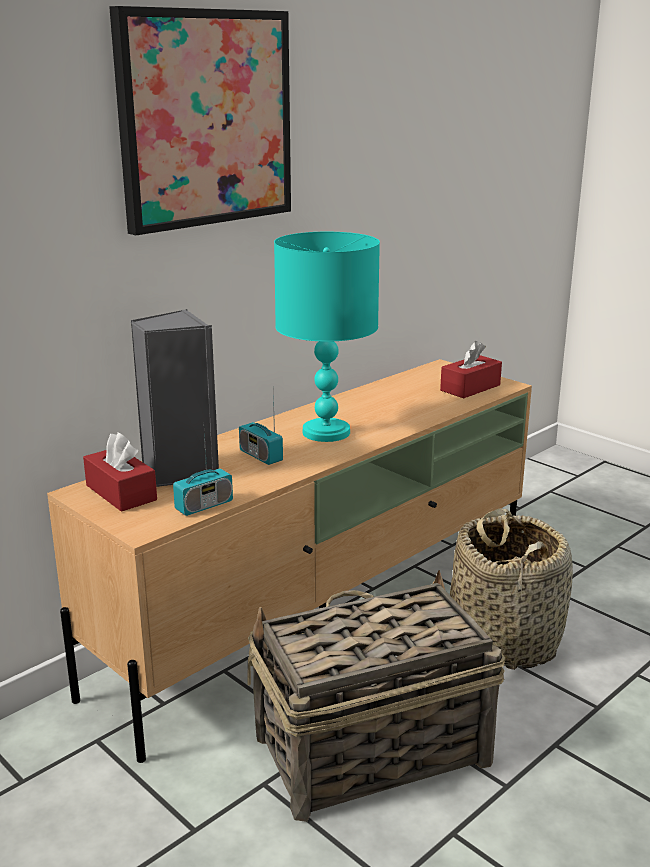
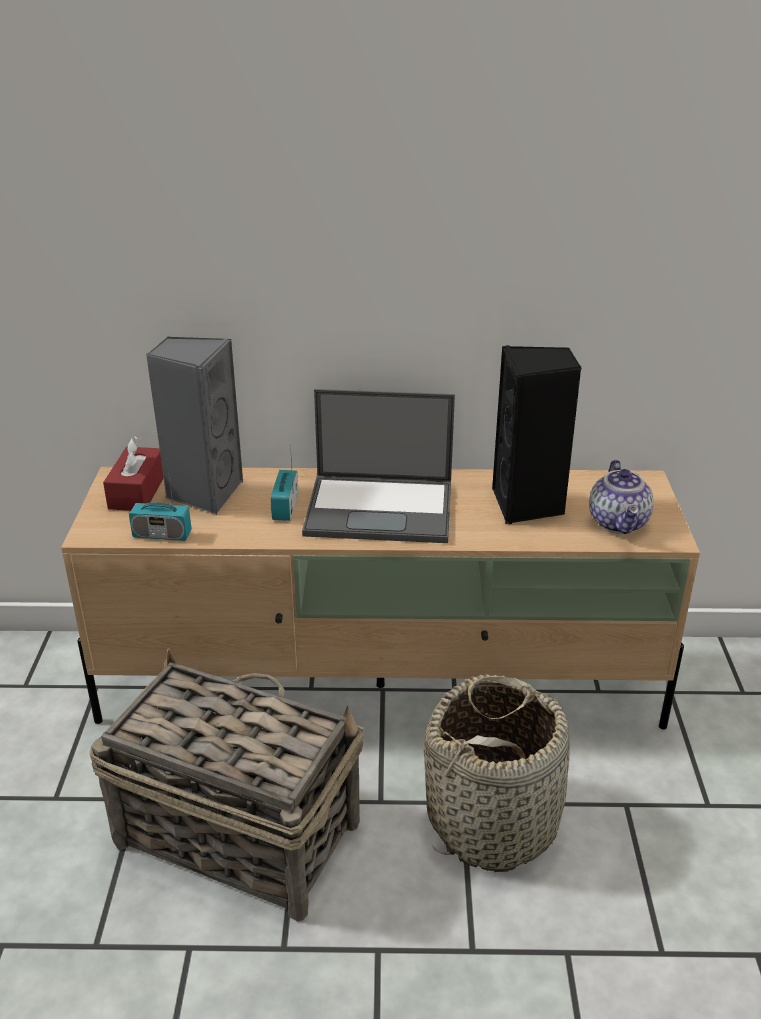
camera: 45 degrees right, 10 degrees up
picture [109,6,291,235] -> none
turquoise table lamp [274,232,380,442] -> laptop [302,389,455,543]
red tissue box [440,341,502,398] -> teapot [589,460,654,534]
none -> black speaker [492,345,582,524]

